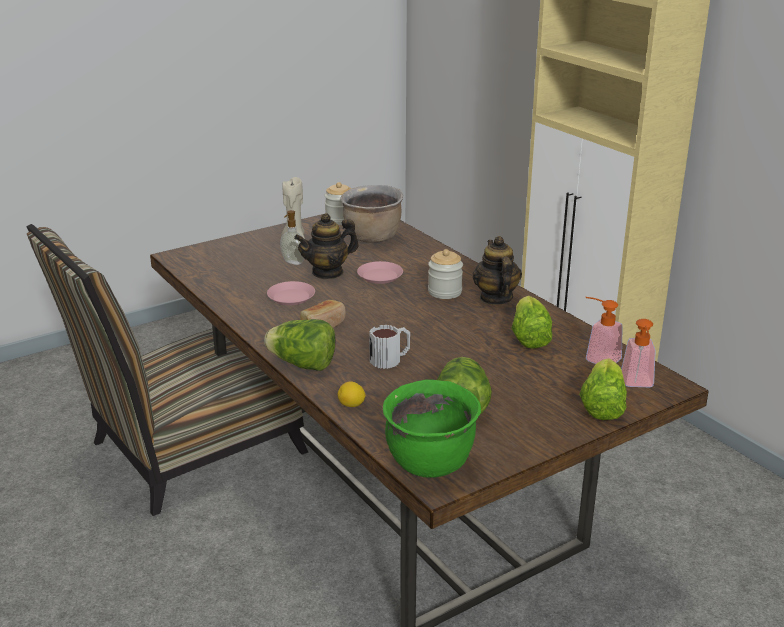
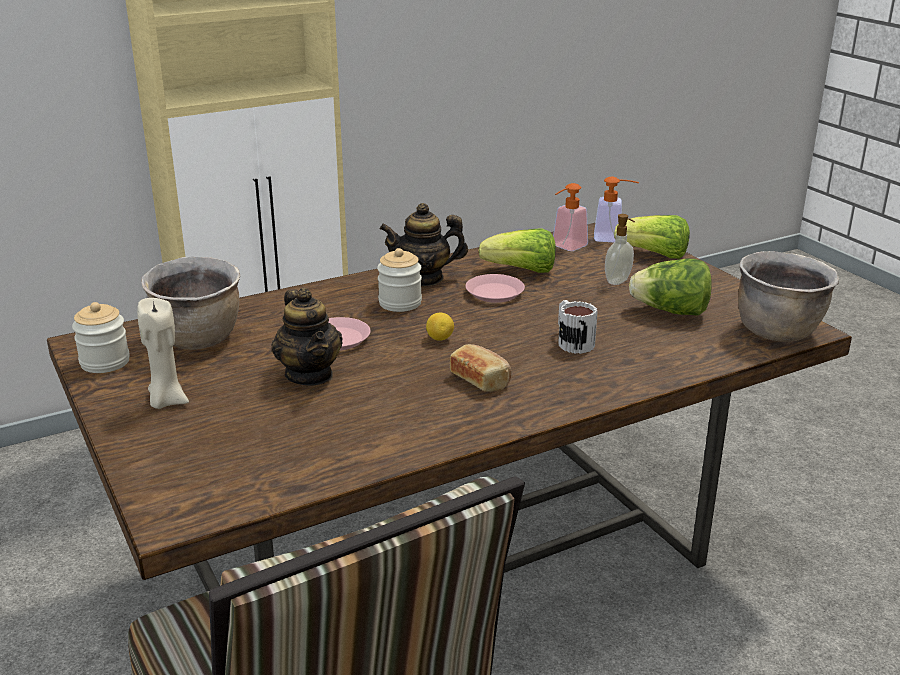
camera: 85 degrees left, 0 degrees up
lettuce [264,319,336,371] -> none
pink plate [267,281,315,305] -> pink plate moved to [466,274,525,303]
soap dispenser [280,210,304,265] -> soap dispenser moved to [605,214,635,285]
lemon [338,381,366,407] -> lemon moved to [426,313,454,341]
green cooking pot [383,380,481,478] -> brown cooking pot [738,251,839,342]

